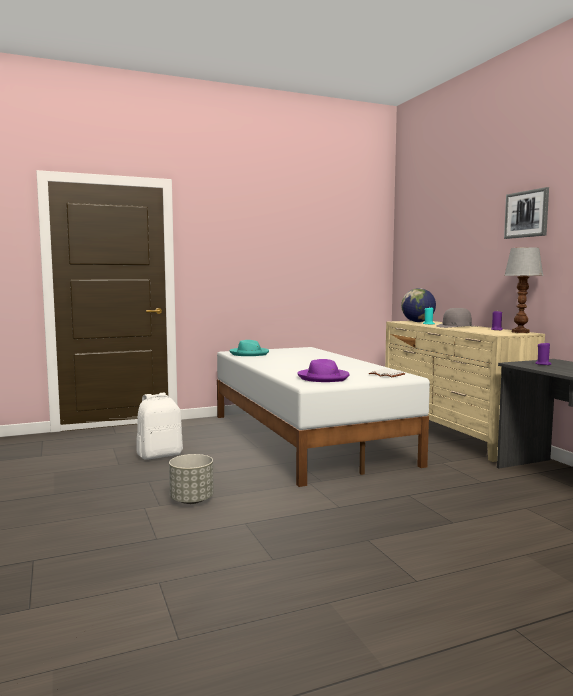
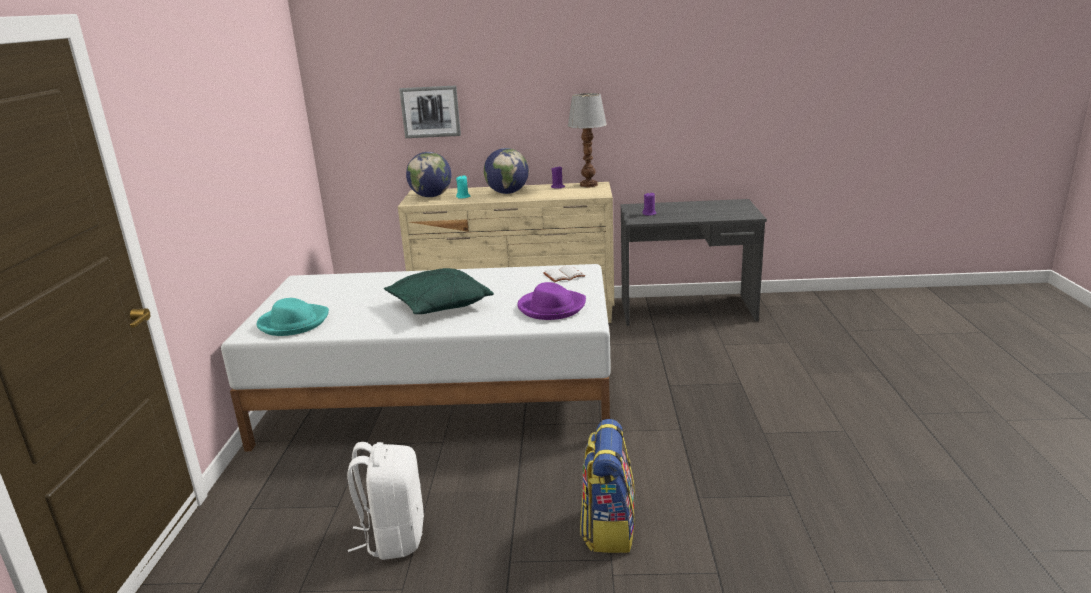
camera: 65 degrees left, 15 degrees up
grey planter [169,454,214,504] -> backpack [580,419,635,553]
grey hat [436,308,477,328] -> globe [484,148,529,194]
picture [504,187,549,239] -> picture moved to [399,85,461,138]
none -> green pillow [384,268,494,314]

